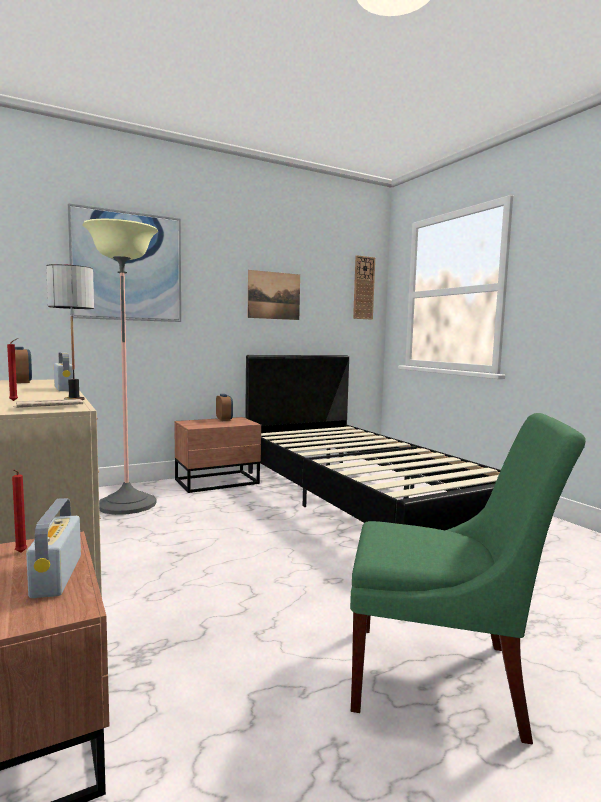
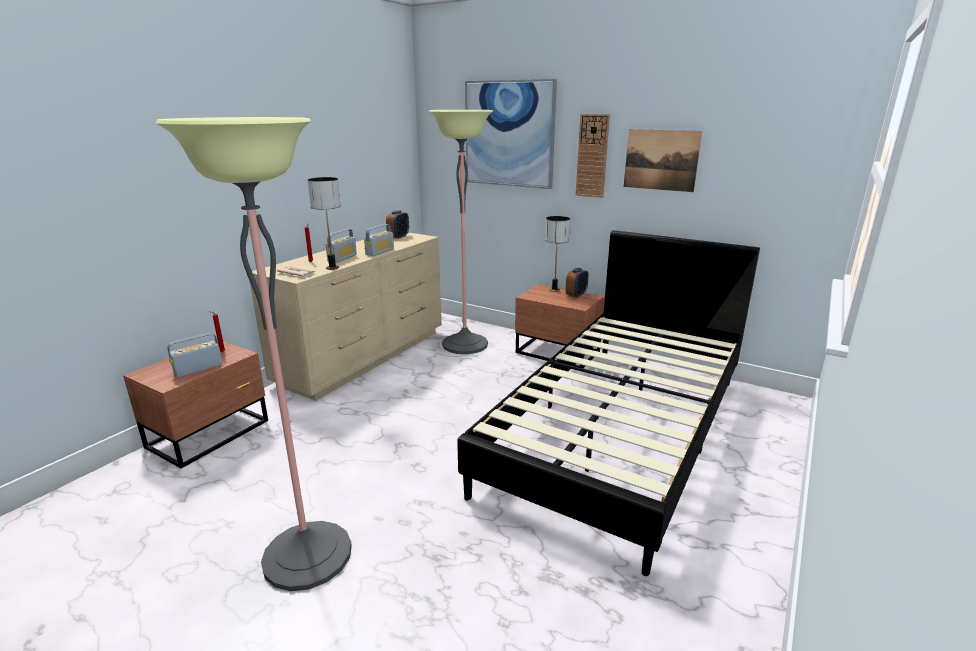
camera: 60 degrees right, 15 degrees up
green chair [350,413,586,744] -> floor lamp [156,117,352,591]
wall clock [353,255,375,320] -> wall clock moved to [576,114,610,198]
none -> radio [326,229,357,263]
none -> table lamp [545,216,570,292]

